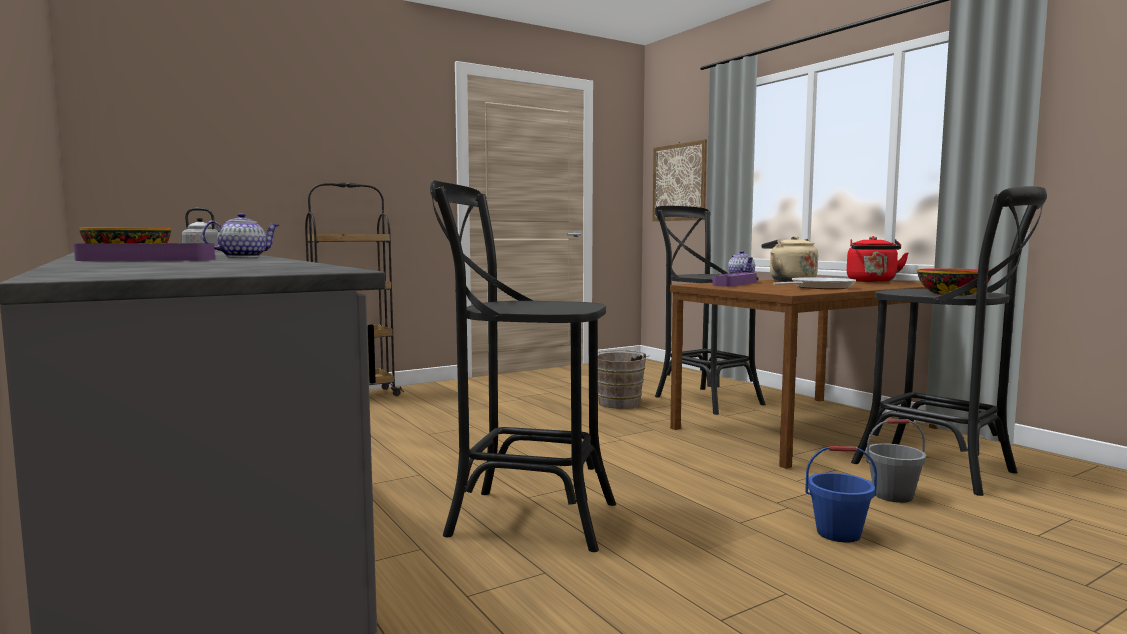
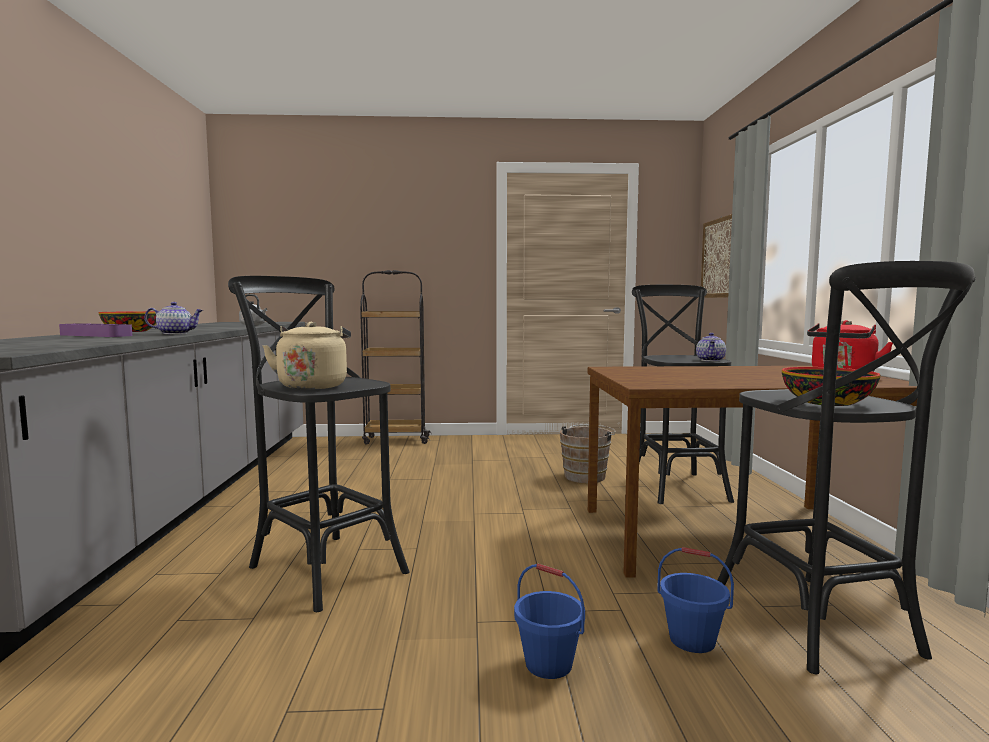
camera: 30 degrees right, 0 degrees up
purple tray [712,272,757,287] -> none
beige kettle [761,236,818,282] -> beige kettle moved to [262,322,351,390]
frying pan [773,277,856,289] -> none
grey bucket [866,419,926,503] -> blue bucket [657,547,734,653]

